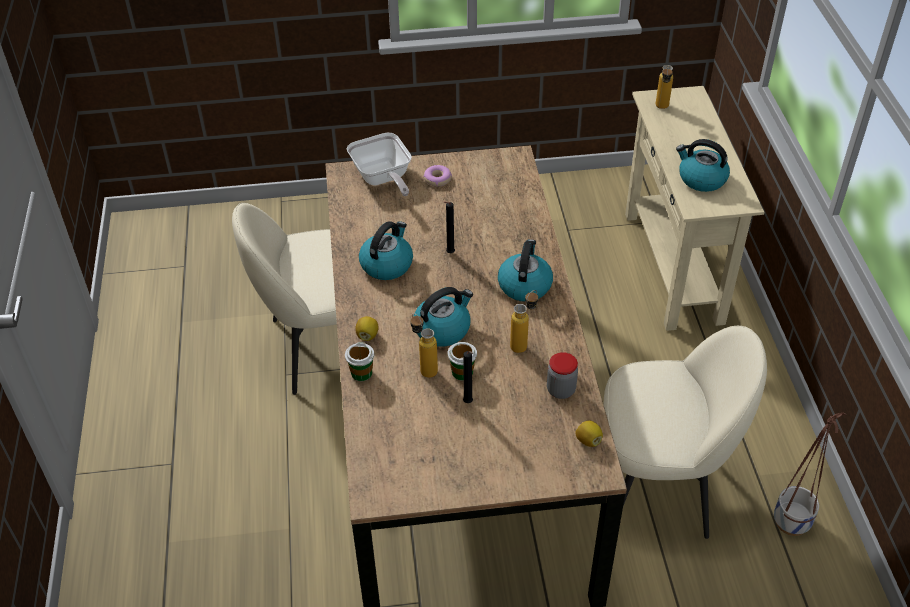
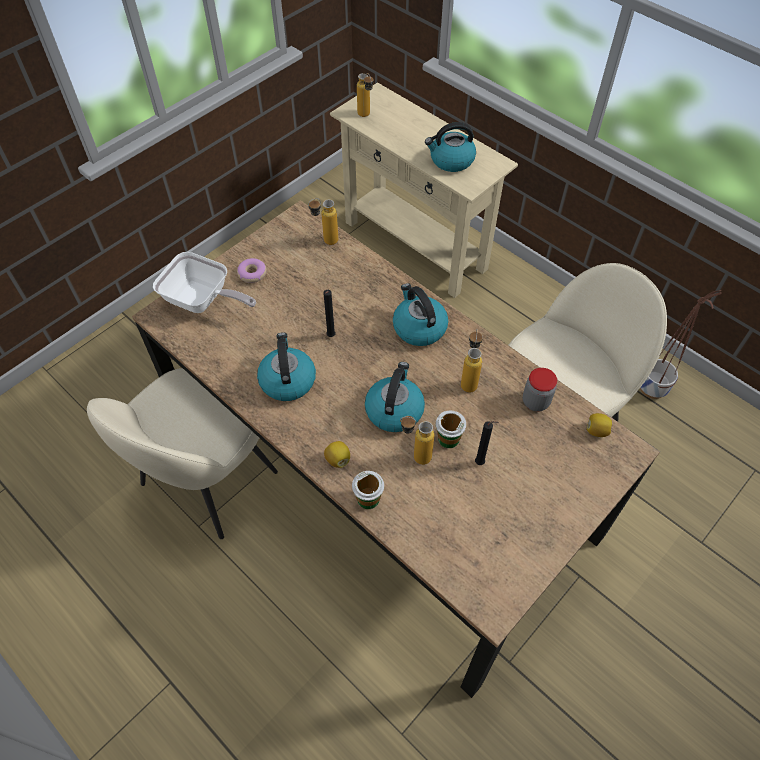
camera: 40 degrees left, 10 degrees up
none -> bottle [308,198,338,245]

